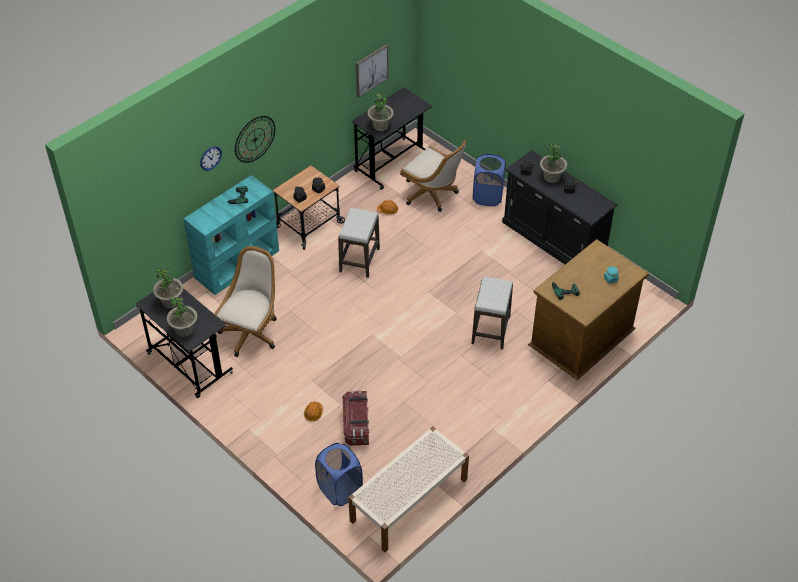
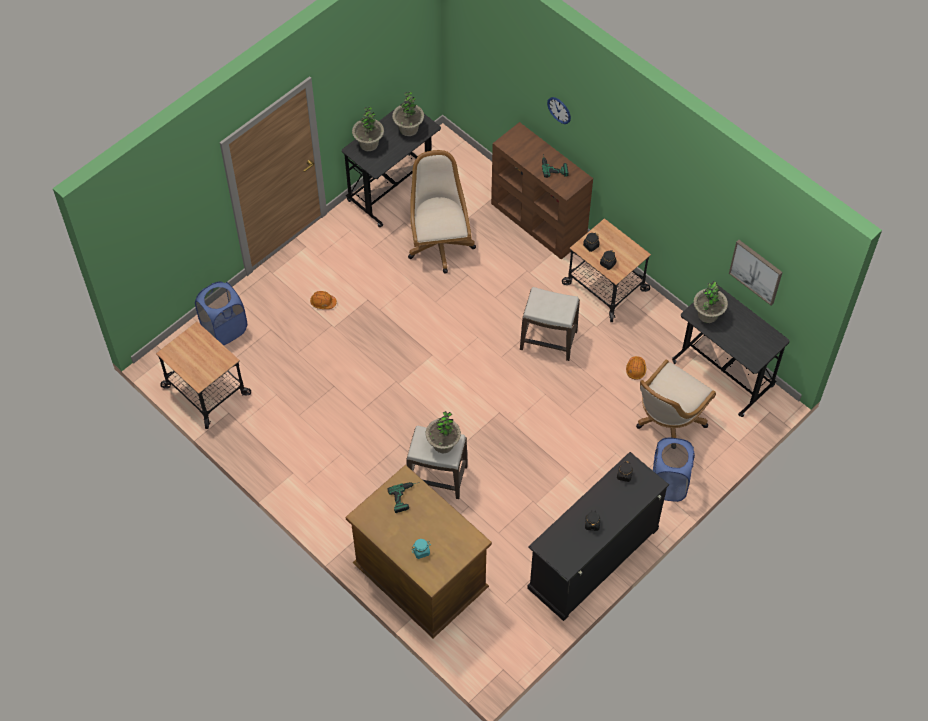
camera: 90 degrees right, 10 degrees up
turquoise bookcase [184,175,279,295] -> brown bookcase [491,122,593,260]
office chair [214,246,277,357] -> office chair turned 120 degrees counterclockwise [408,150,476,274]
wall clock [235,116,275,163] -> none
storage box [342,390,369,446] -> none
beige bench [348,426,469,552] -> cart [156,322,251,429]
potted plant [540,143,567,183] -> potted plant moved to [425,411,461,453]

